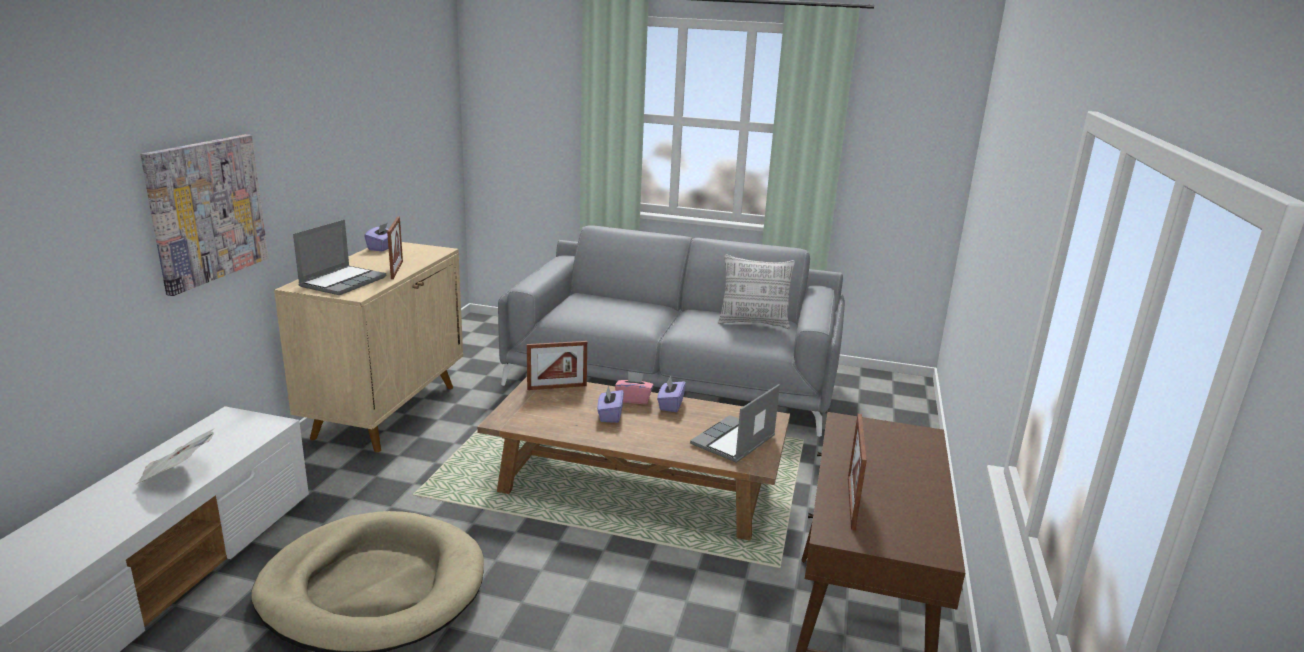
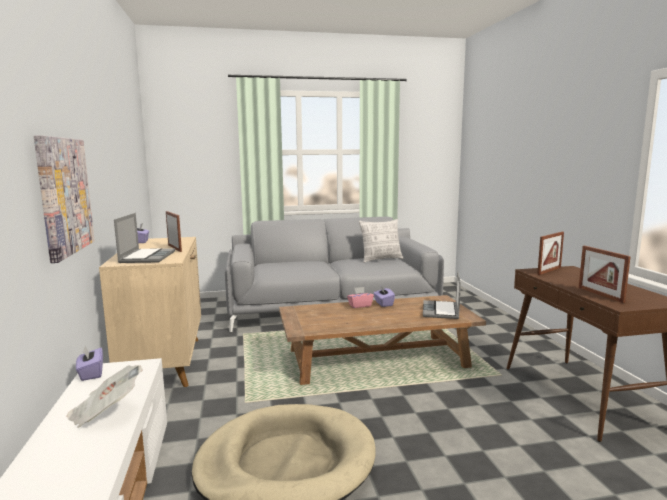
camera: 25 degrees left, 10 degrees down
picture frame [527,341,587,390] -> picture frame moved to [537,232,564,275]
purple tissue box [597,386,624,423] -> purple tissue box moved to [76,346,103,381]

